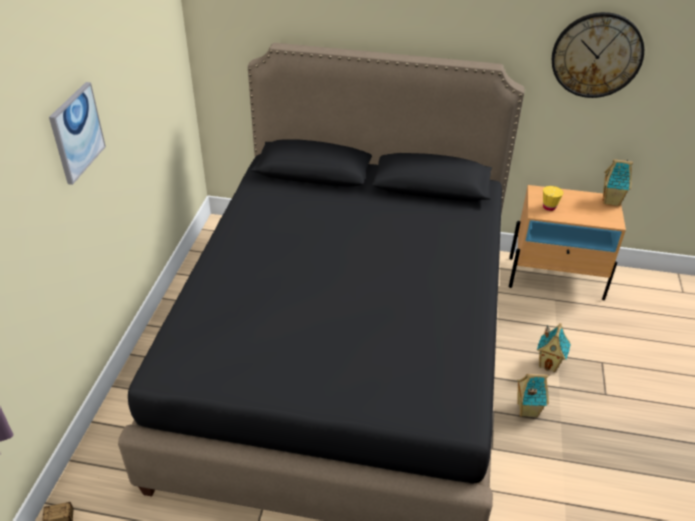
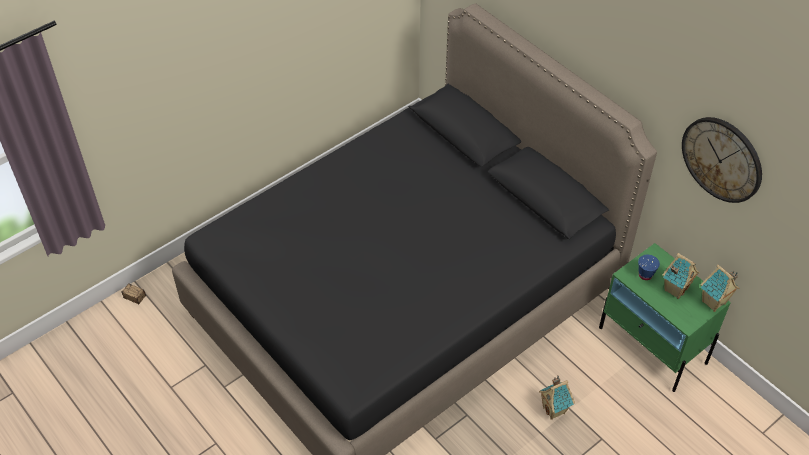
camera: 40 degrees right, 10 degrees up
picture [49,82,106,185] -> none
beige nightstand [509,185,626,300] -> green nightstand [599,243,731,392]
toy house [517,374,549,418] -> toy house moved to [663,253,700,299]
yellow cup [543,186,563,211] -> blue cup [638,255,660,280]

